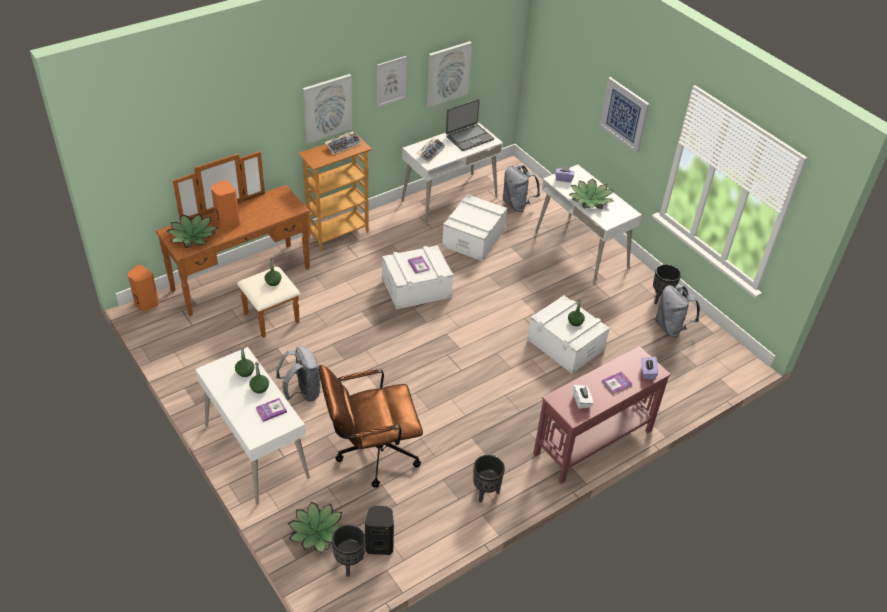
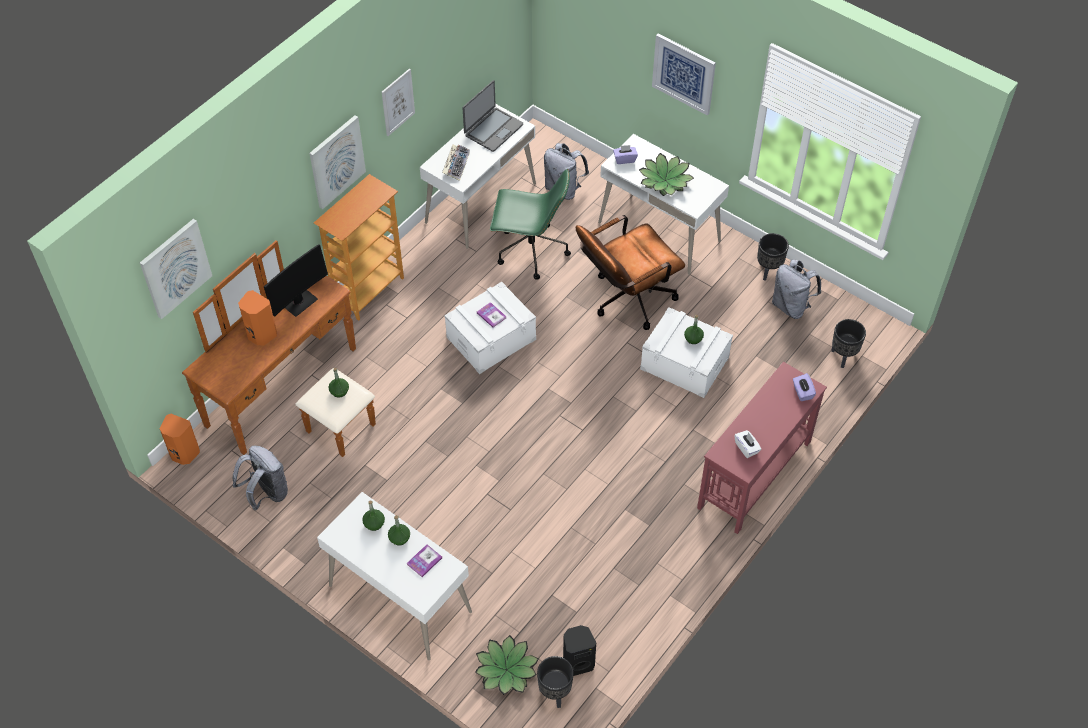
camera: 15 degrees left, 10 degrees up
potted plant [166,214,218,248] -> none
grey backpack [276,346,321,402] -> grey backpack moved to [232,446,288,511]
brown office chair [319,365,423,488] -> brown office chair moved to [576,215,685,330]
keyboard [325,131,362,155] -> none
picture [427,41,472,107] -> picture moved to [140,219,212,319]
white storage box [442,194,507,261] -> green office chair [490,169,571,280]
black planter [473,455,505,503] -> black planter moved to [831,319,866,368]
book [602,372,633,394] -> none
none -> monitor [264,244,328,317]

